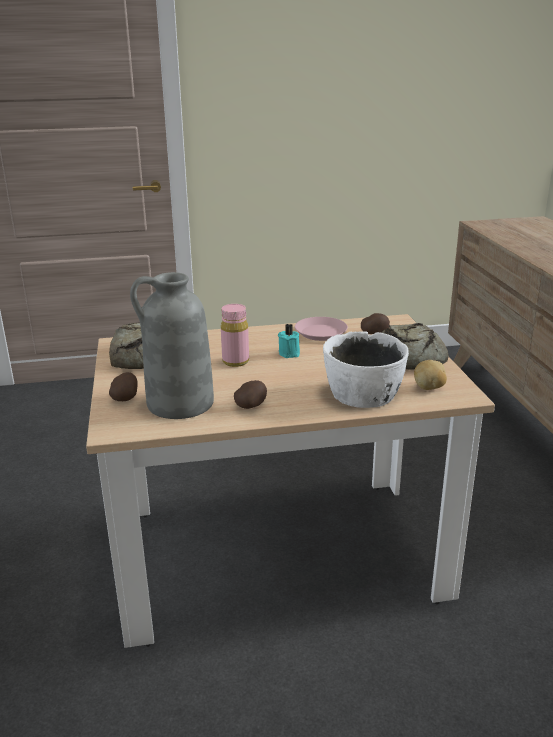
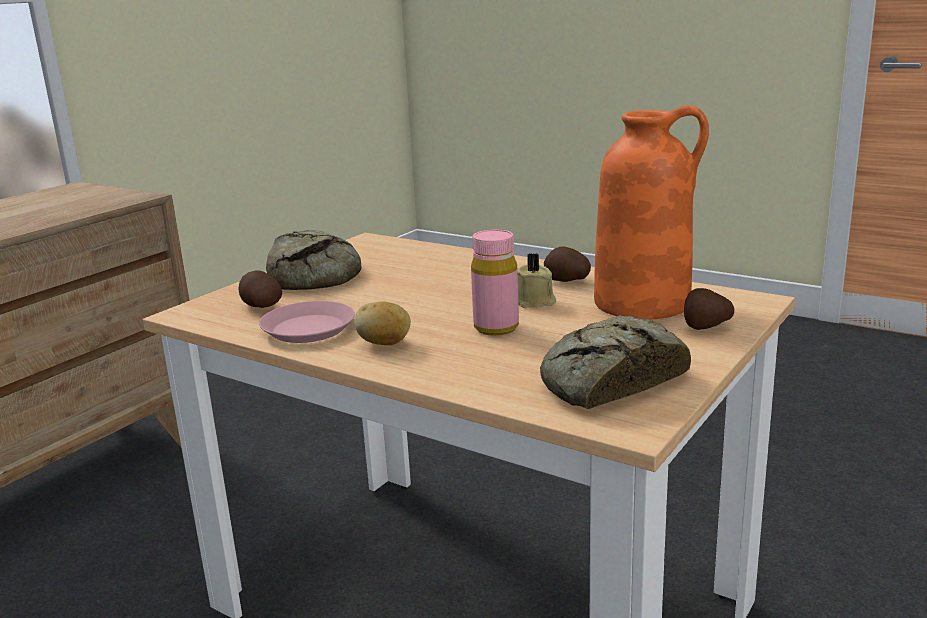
camera: 135 degrees left, 5 degrees down
grey vase [130,272,214,419] -> orange vase [594,105,709,320]
turquoise candle [278,324,300,358] -> none
white bowl [323,331,409,408] -> none
potato [414,360,447,390] -> potato moved to [354,301,411,345]
none -> beige candle [517,253,556,308]

